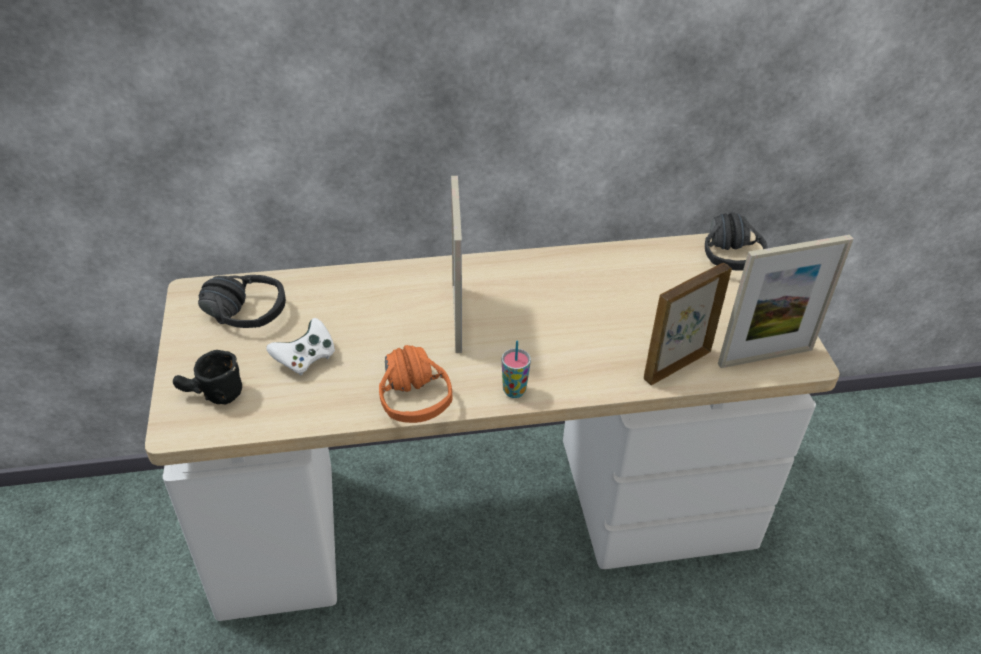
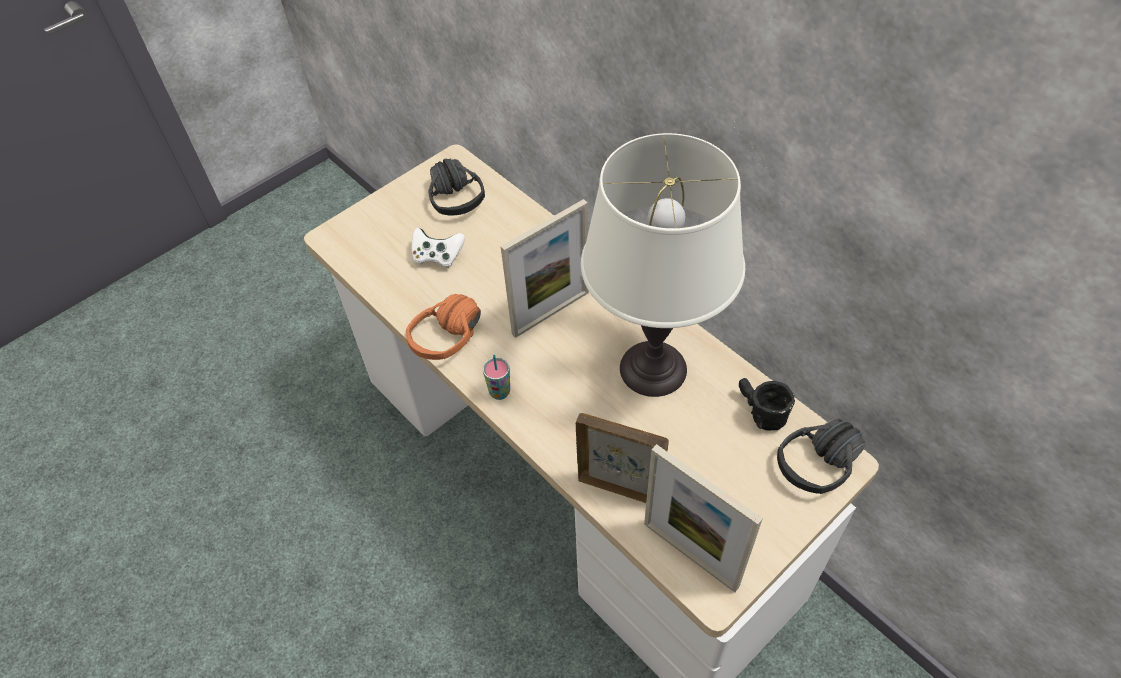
camera: 60 degrees right, 10 degrees up
black mug [173,350,242,404] -> black mug moved to [739,378,795,431]
none -> white table lamp [581,133,745,397]

